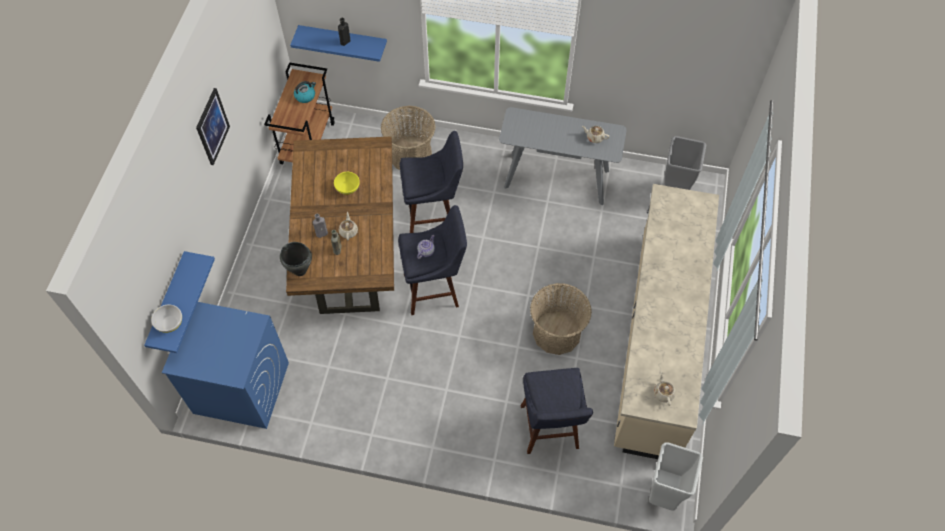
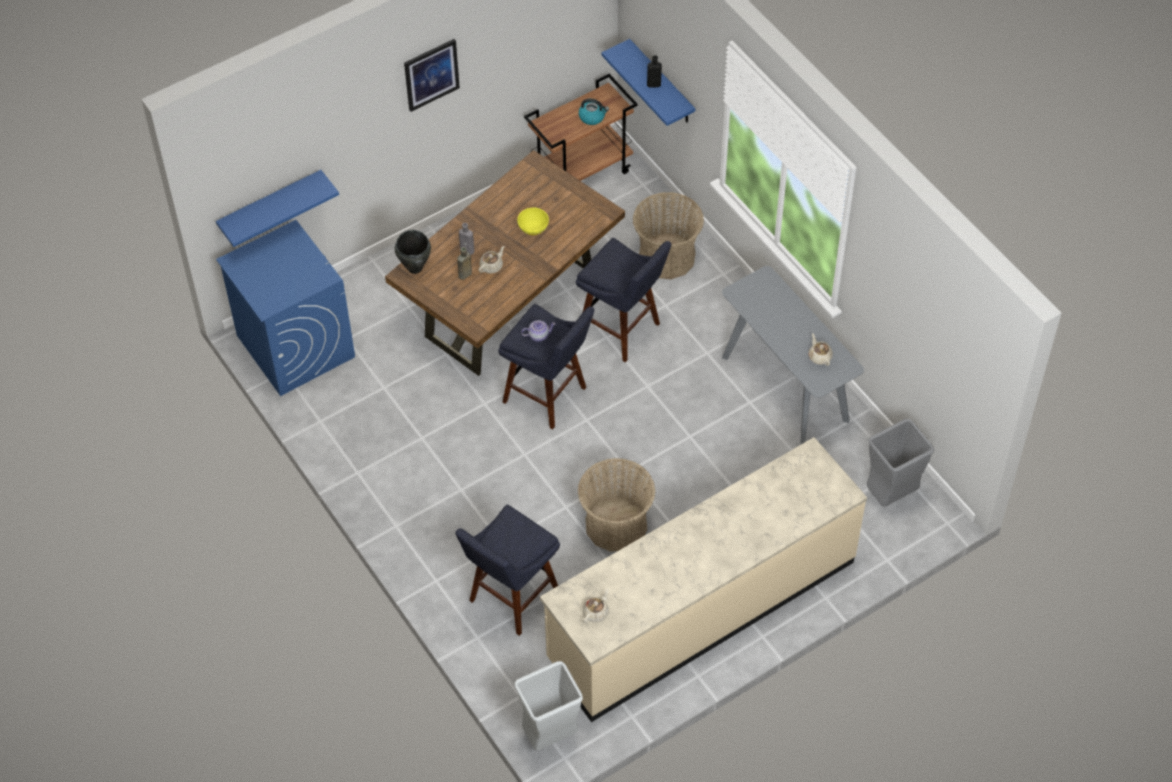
camera: 45 degrees right, 5 degrees down
white bowl [151,305,182,333] -> none

